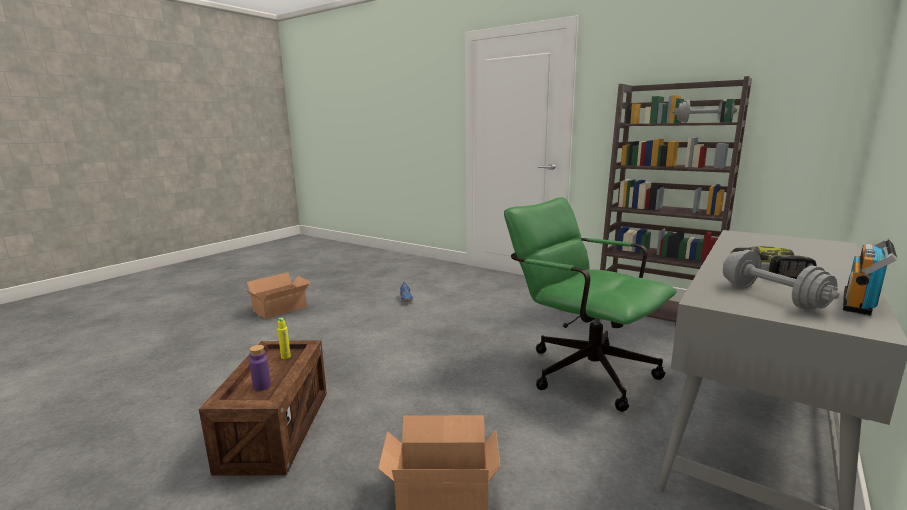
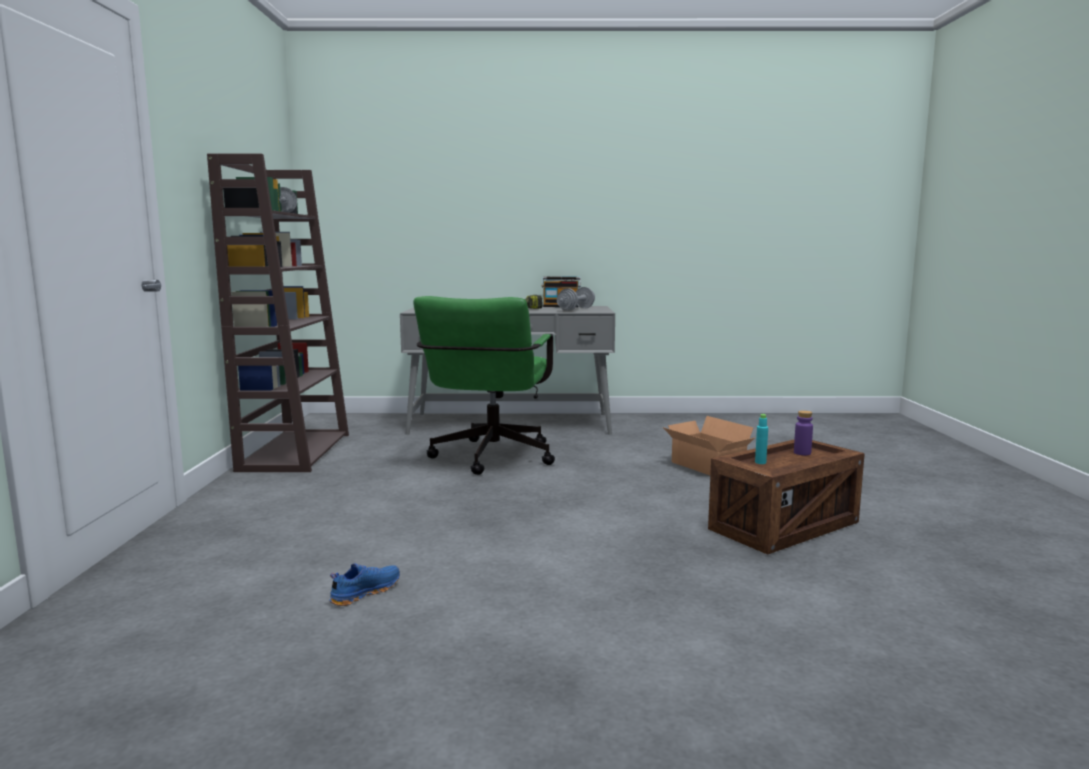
camera: 125 degrees left, 5 degrees down
cardboard box [245,272,311,319] -> none
yellow bottle [277,317,291,359] -> turquoise bottle [755,414,768,464]

